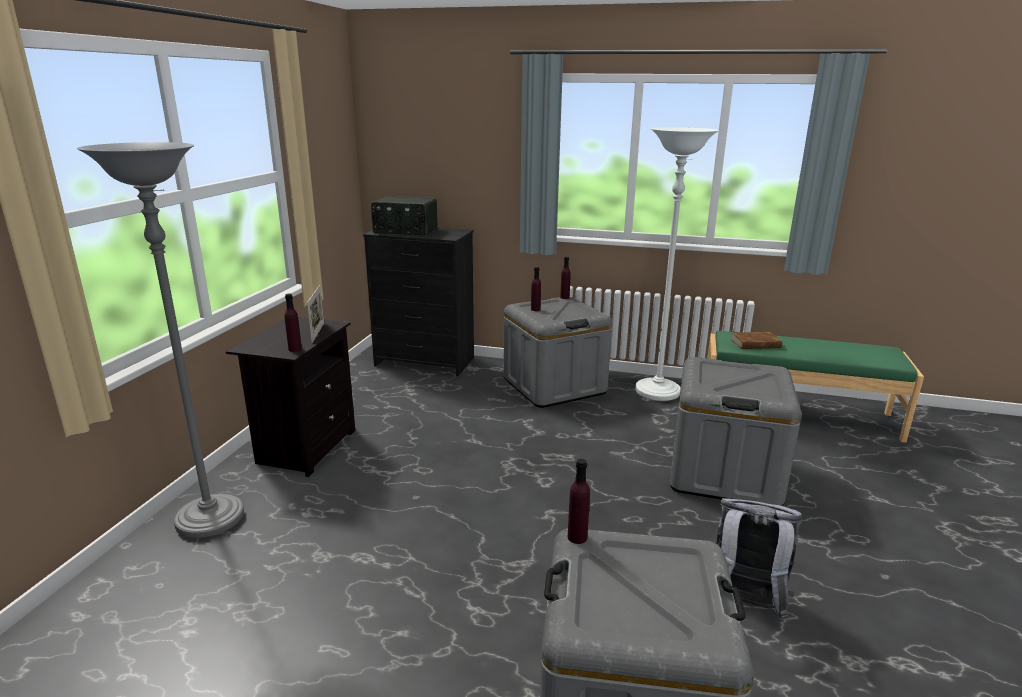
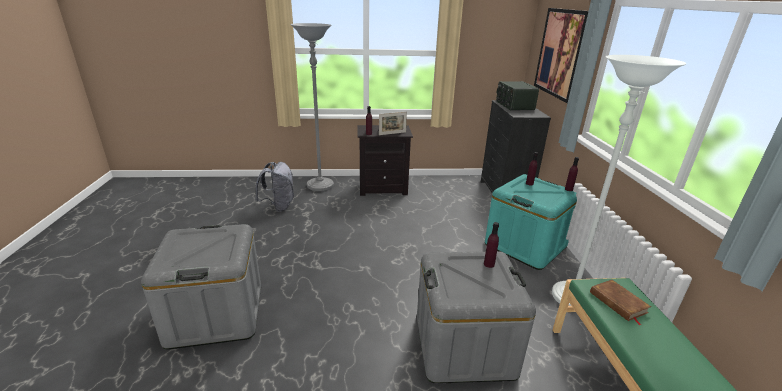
camera: 70 degrees right, 5 degrees up
grey storage box [504,297,612,408] -> turquoise storage box [485,174,577,270]
purple bottle [568,459,590,544] -> purple bottle moved to [484,222,499,268]
grey backpack [715,498,802,620] -> grey backpack moved to [255,162,294,212]
none -> picture [534,8,588,103]

